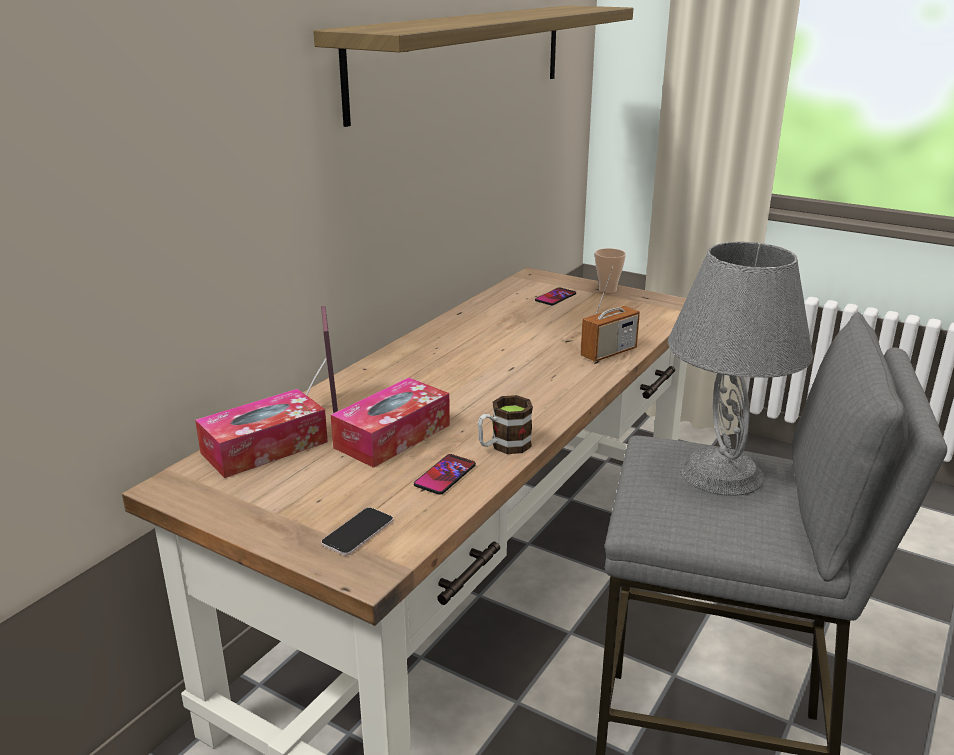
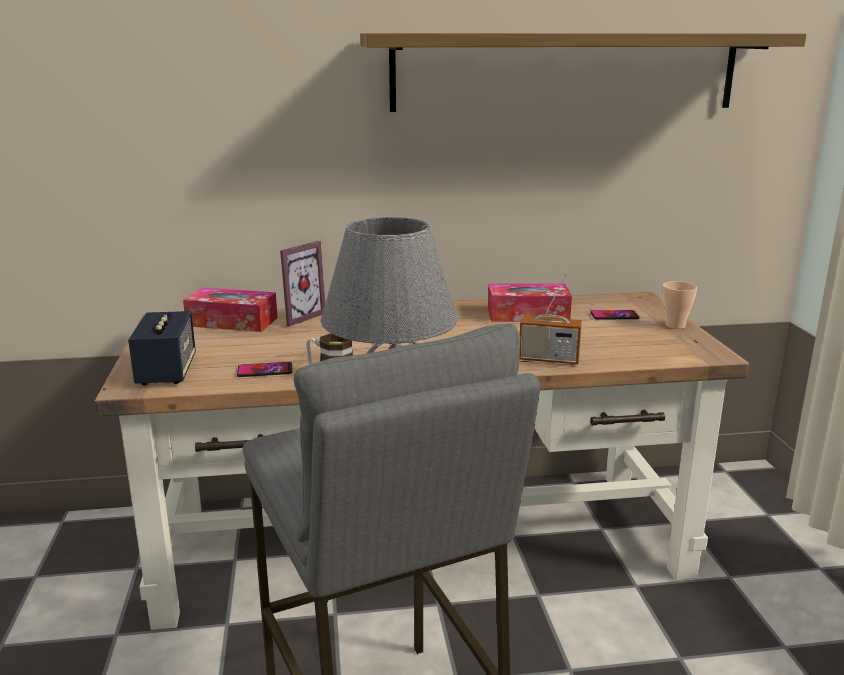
camera: 50 degrees right, 5 degrees down
phone [321,507,393,555] -> speaker [128,311,196,385]
tissue box [331,378,450,468] -> tissue box moved to [488,283,572,322]

